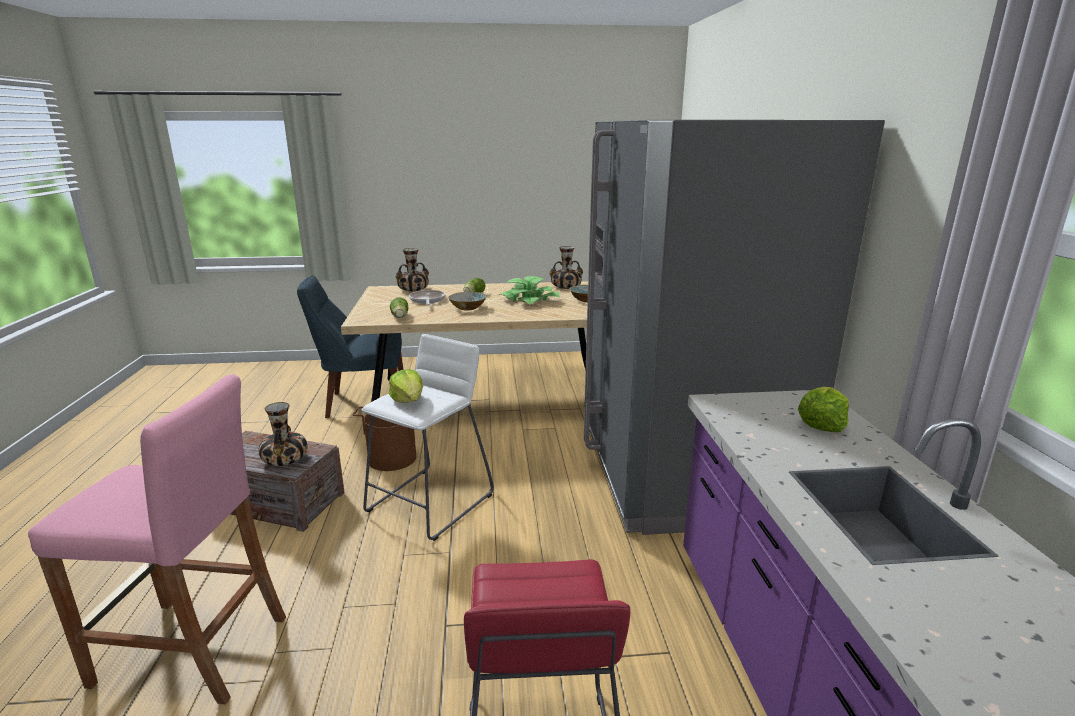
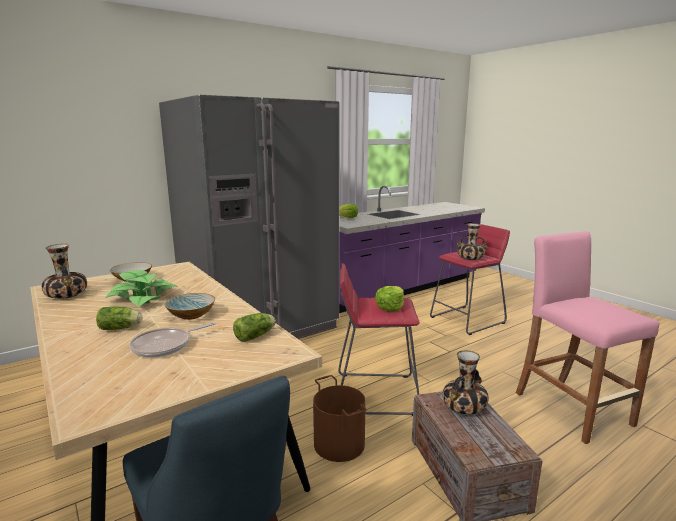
camera: 120 degrees left, 5 degrees down
white stool [361,334,494,541] -> red stool [338,263,420,416]
vase [396,248,429,291] -> vase moved to [457,223,487,260]

